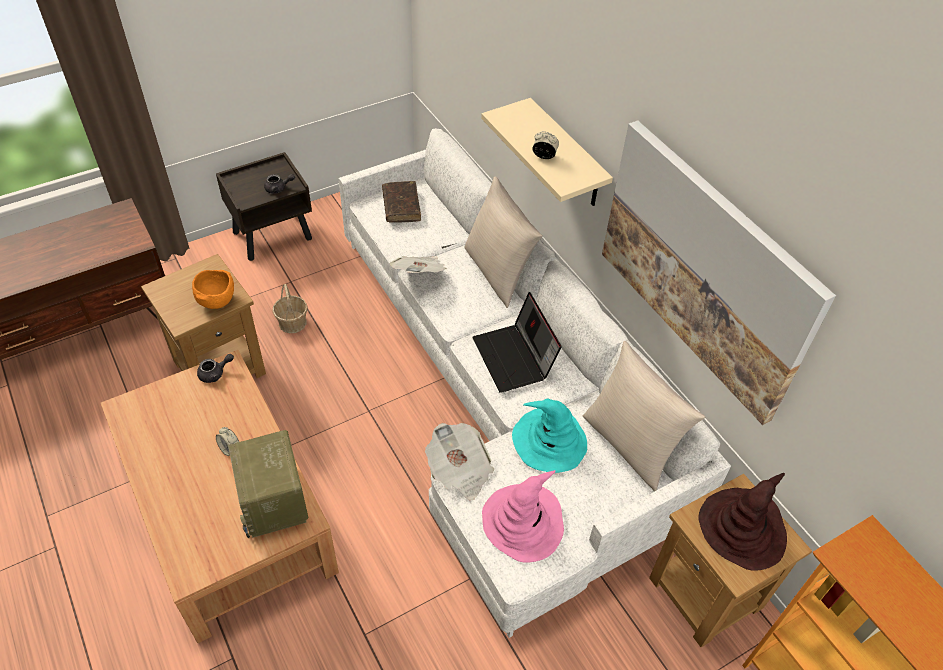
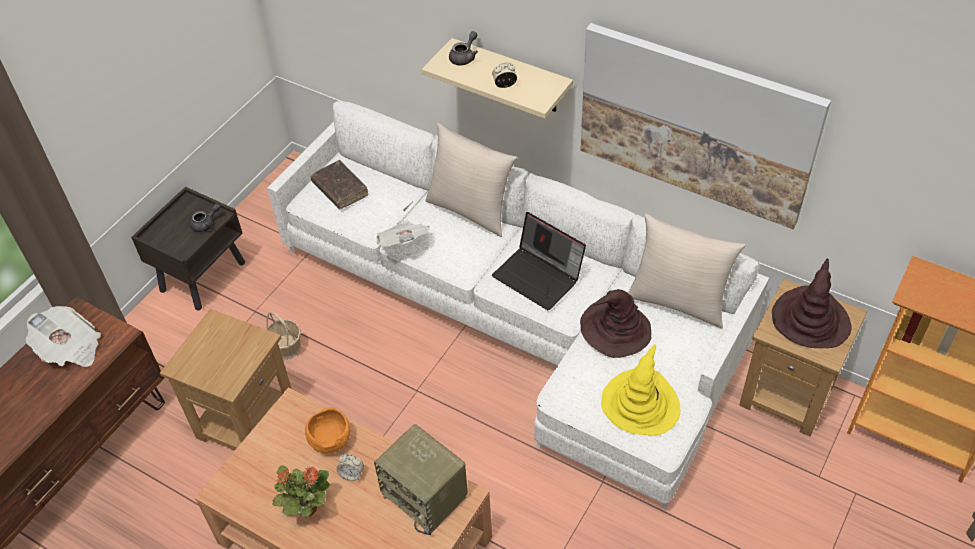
camera: 25 degrees left, 0 degrees up
orange bowl [192,270,234,309] -> orange bowl moved to [305,407,350,453]
grey teapot [197,354,234,383] -> grey teapot moved to [449,31,478,65]
newspaper [425,423,494,500] -> newspaper moved to [26,306,101,367]
pink hat [482,470,564,563] -> yellow hat [601,344,680,435]
turquoise hat [512,398,587,473] -> brown hat [580,289,651,358]
none -> potted plant [272,466,330,517]

